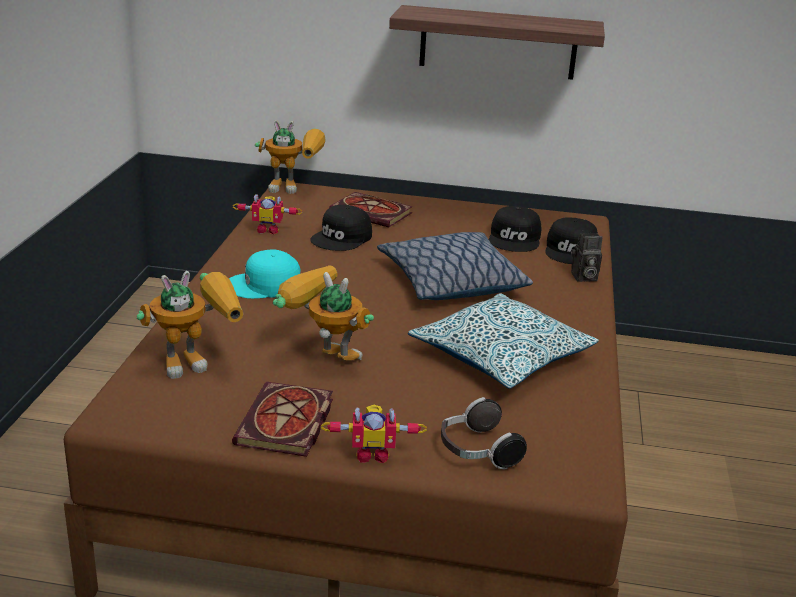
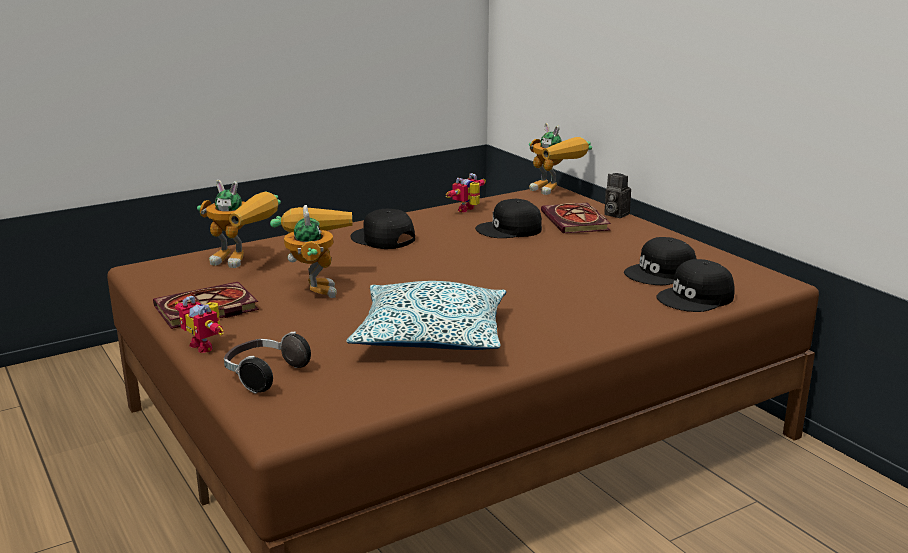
camera: 50 degrees right, 5 degrees down
turquoise cap [229,249,300,299] -> black cap [350,209,415,249]
toy robot [233,194,302,234] -> toy robot turned 75 degrees clockwise [446,173,486,212]
pillow [377,232,533,300] -> none
shelf [389,5,605,80] -> none
camera [571,233,603,282] -> camera moved to [604,173,631,218]

